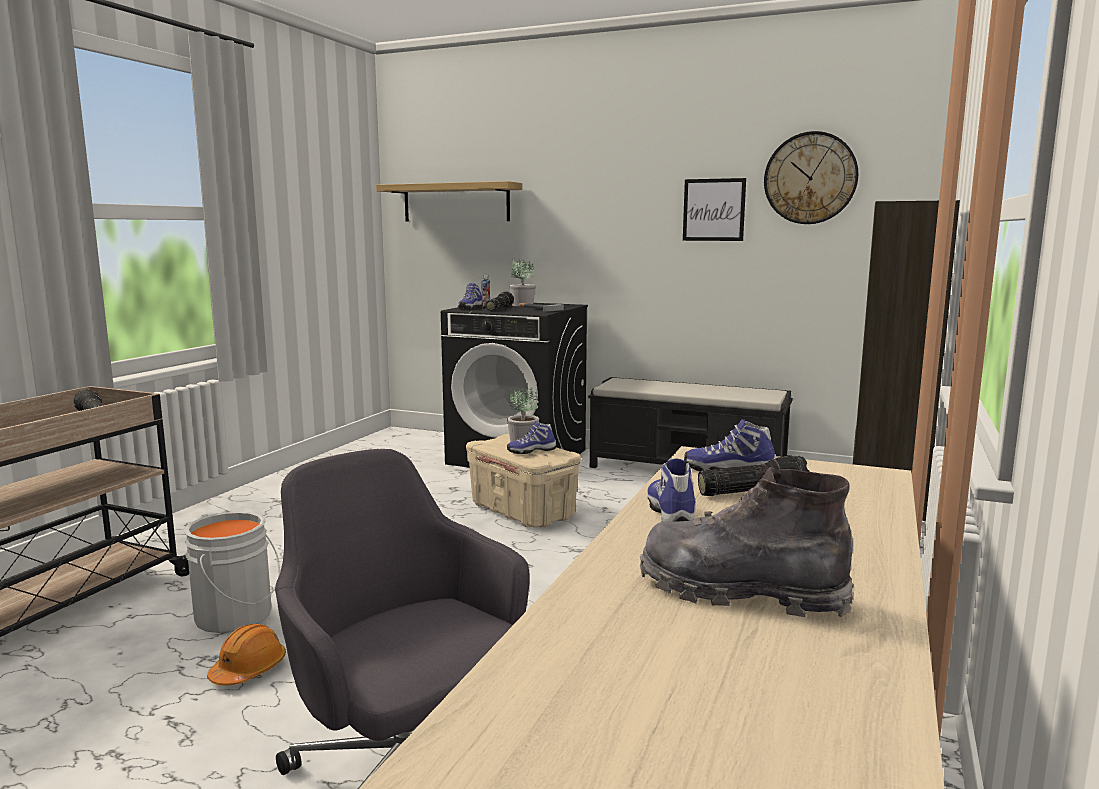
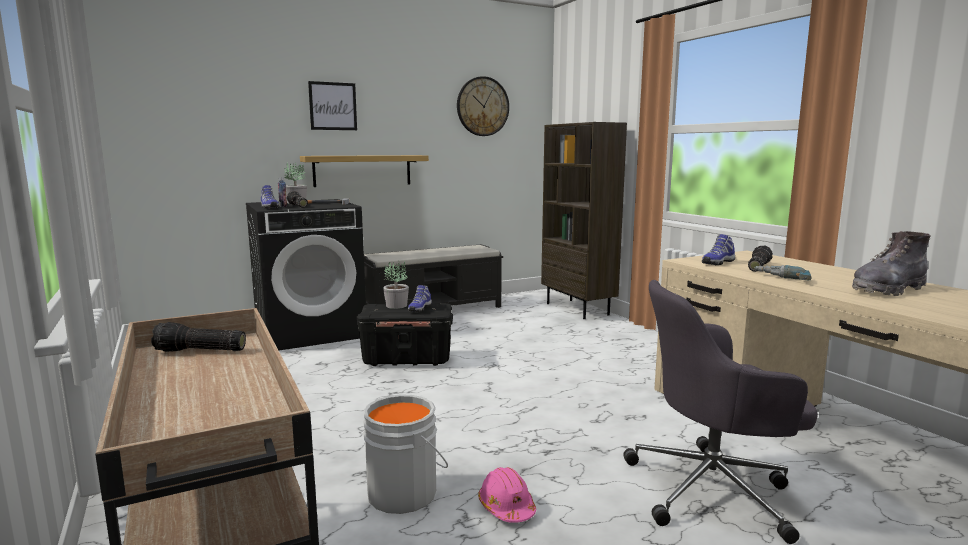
camera: 50 degrees left, 0 degrees up
orange hard hat [207,624,286,685] -> pink hard hat [478,467,536,523]
shelf [376,181,522,222] -> shelf moved to [300,155,429,187]
beige storage box [466,434,581,527] -> black storage box [357,303,453,366]
shoe [647,458,695,522] -> power drill [754,265,811,281]
picture [683,178,746,241] -> picture moved to [308,81,357,130]

